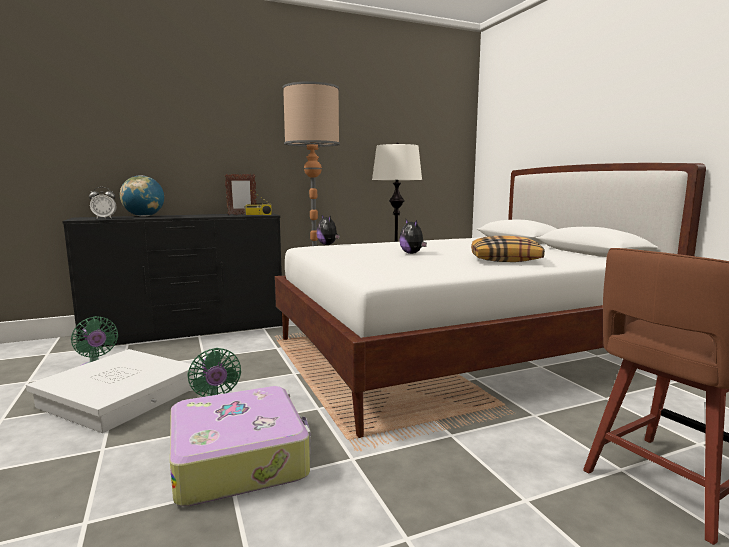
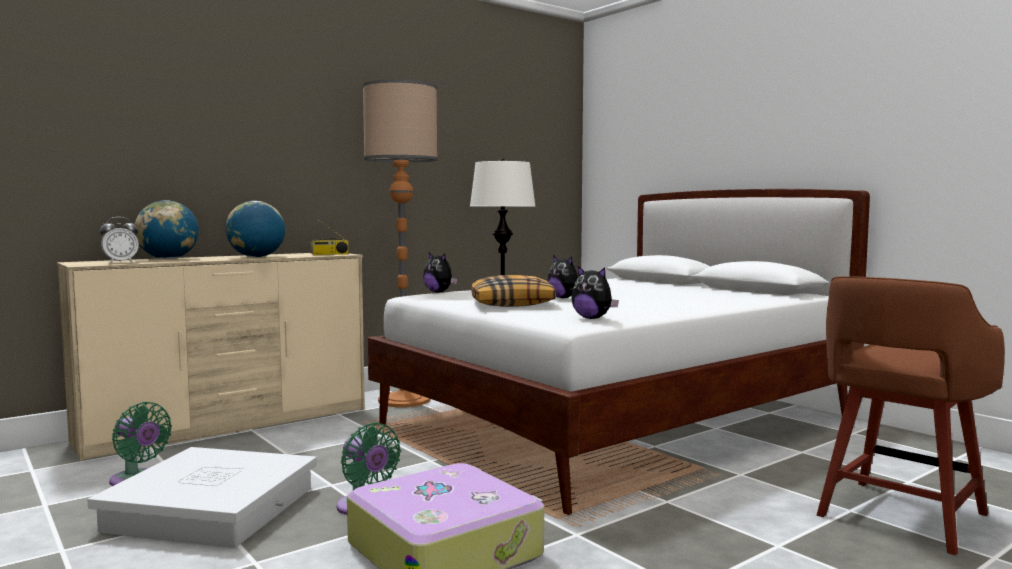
camera: 15 degrees left, 5 degrees down
black dresser [62,213,283,347] -> beige dresser [57,253,365,461]
picture frame [225,174,257,215] -> none
pillow [471,236,545,262] -> pillow moved to [471,275,556,307]
none -> globe [226,201,285,257]
none -> plush toy [571,266,619,319]

